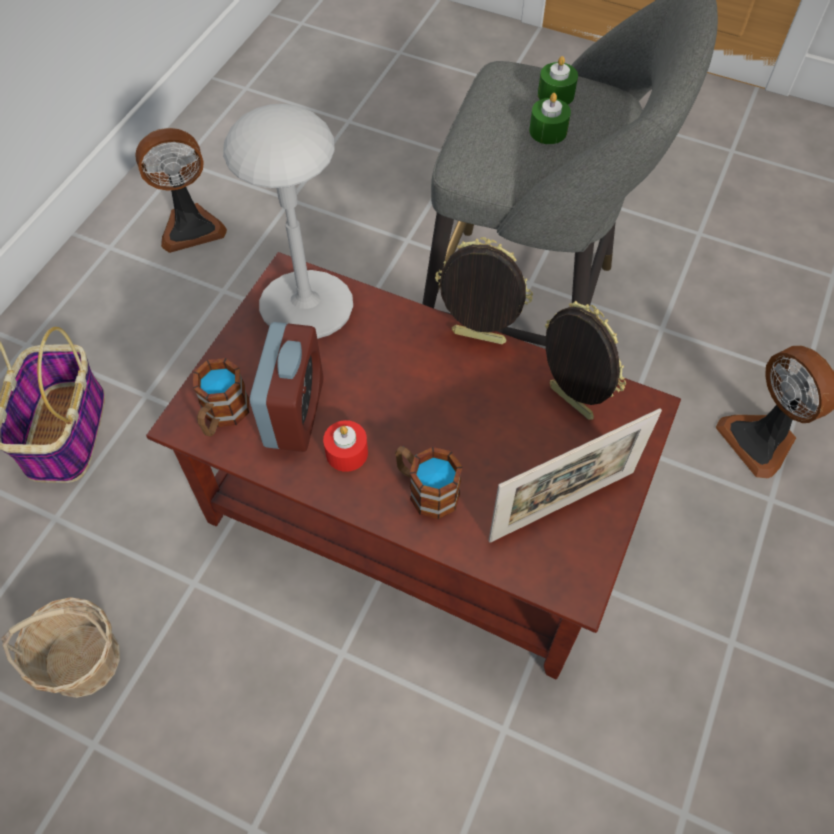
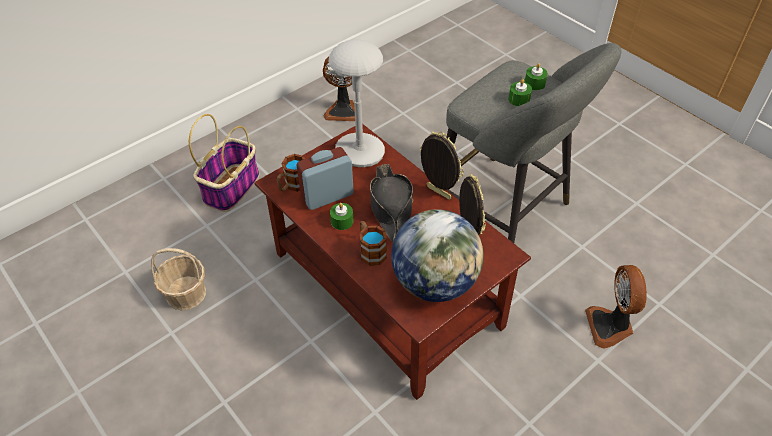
camera: 25 degrees right, 10 degrees down
alarm clock [250,322,323,452] -> alarm clock turned 150 degrees counterclockwise [297,147,354,210]
red candle [323,420,368,472] -> green candle [330,203,354,230]
picture frame [488,408,662,543] -> globe [391,209,484,302]
none -> black hat [370,164,413,243]

